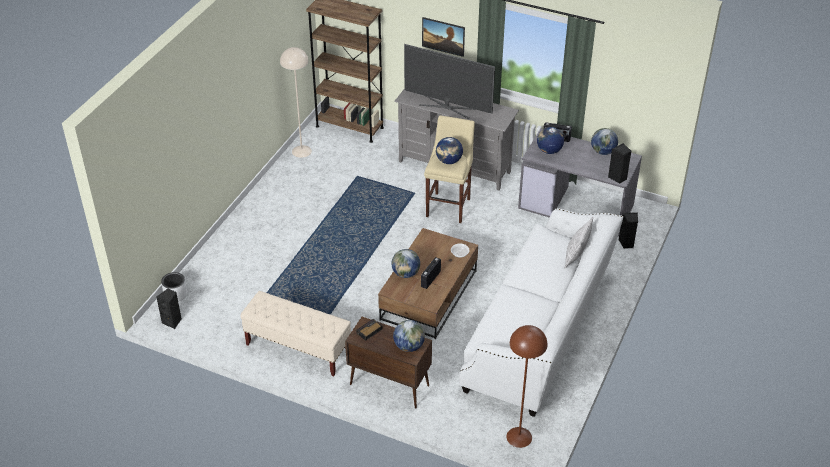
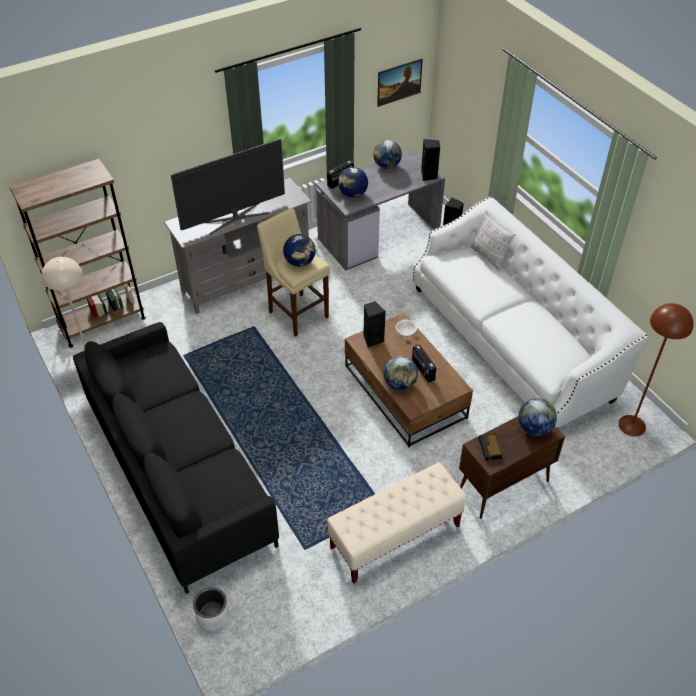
camera: 55 degrees left, 5 degrees up
black speaker [157,288,182,329] -> black speaker moved to [363,301,386,348]
picture [422,17,465,57] -> picture moved to [377,59,423,107]
none -> black sofa [73,322,279,594]

